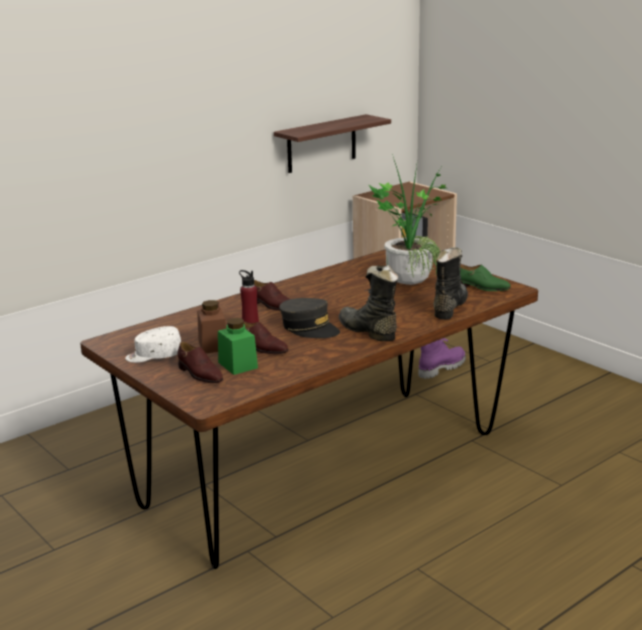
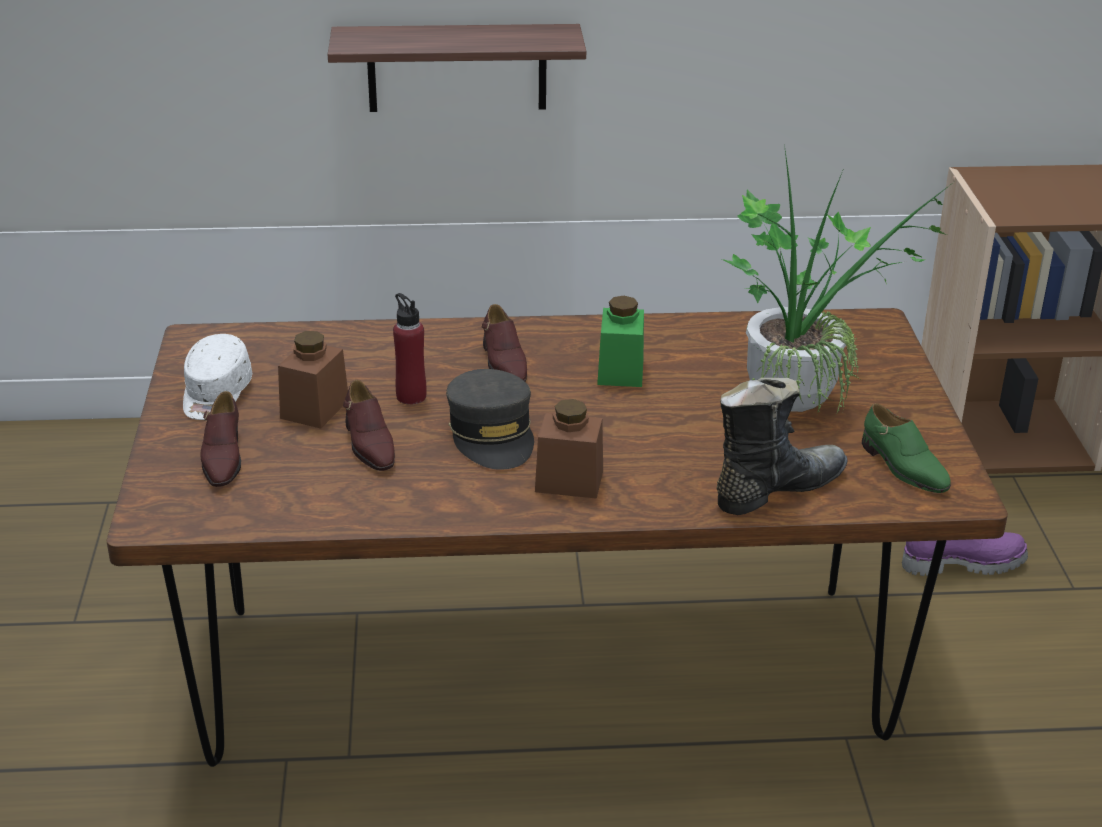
camera: 35 degrees right, 10 degrees up
white cap [125,326,182,363] -> white cap turned 105 degrees counterclockwise [183,334,252,420]
green jar [218,318,258,375] -> green jar moved to [597,296,644,387]
shelf [274,114,391,173] -> shelf moved to [328,24,586,112]
black boot [339,265,398,341] -> brown jar [535,399,603,499]

